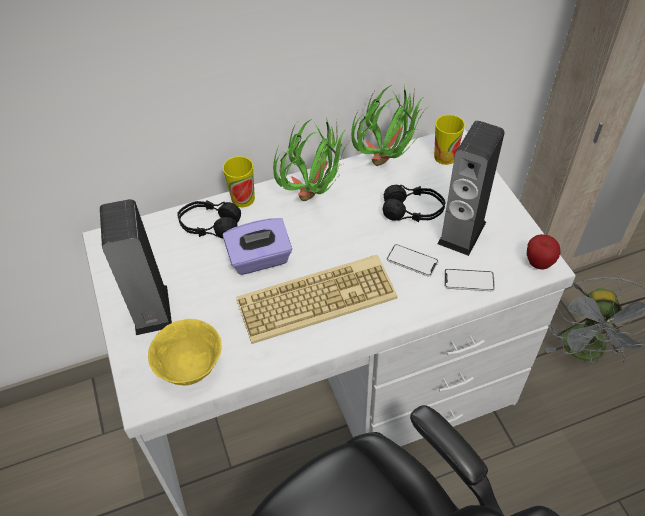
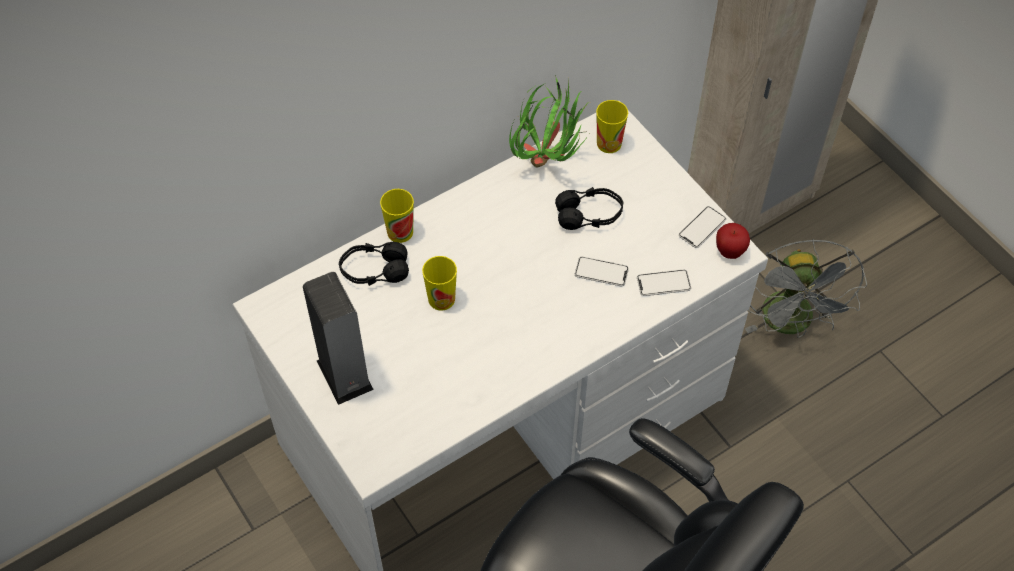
camera: 15 degrees left, 5 degrees up
yellow bowl [148,319,222,386] -> none
purple tissue box [223,218,292,275] -> cup [422,256,457,311]
keyboard [236,255,397,344] -> none
potted plant [273,117,351,201] -> none
speaker [437,120,505,256] -> none
none -> phone [679,206,726,248]

